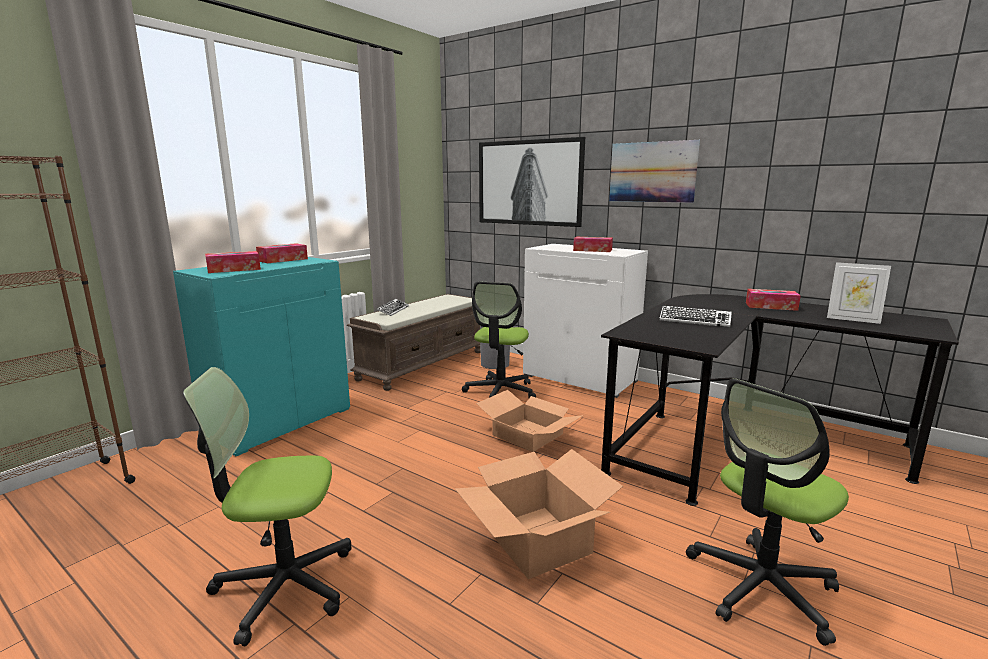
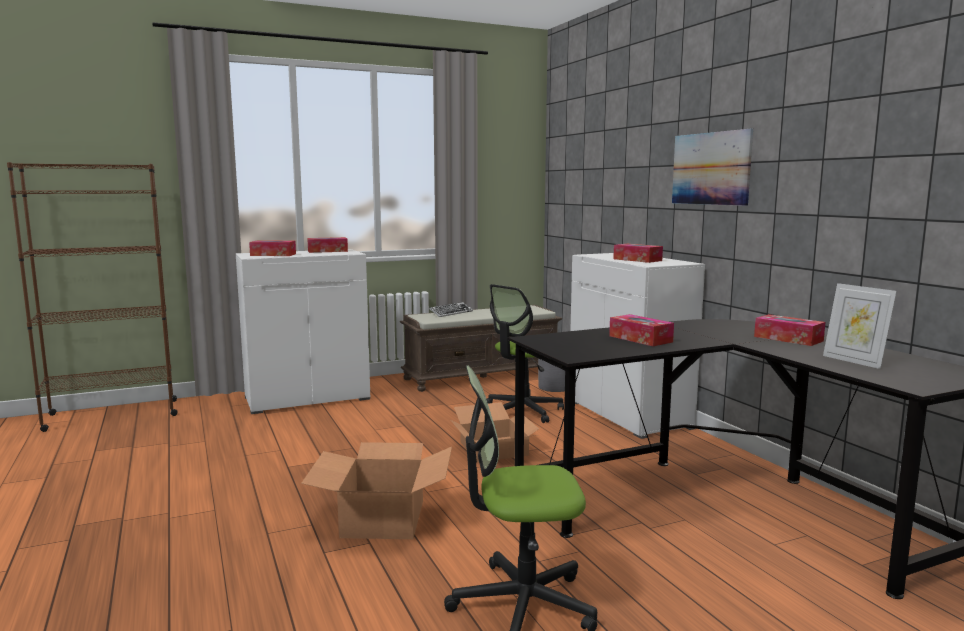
camera: 30 degrees right, 5 degrees down
turquoise cabinet [173,257,350,456] -> white cabinet [236,249,370,414]
office chair [183,367,351,646] -> none
picture [479,137,585,227] -> none
keyboard [659,305,732,327] -> tissue box [609,314,674,346]

